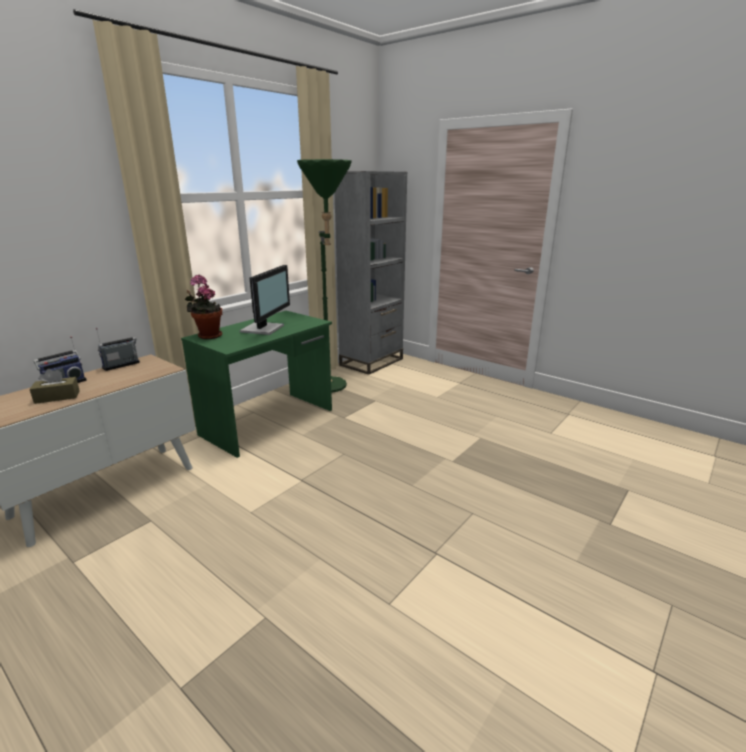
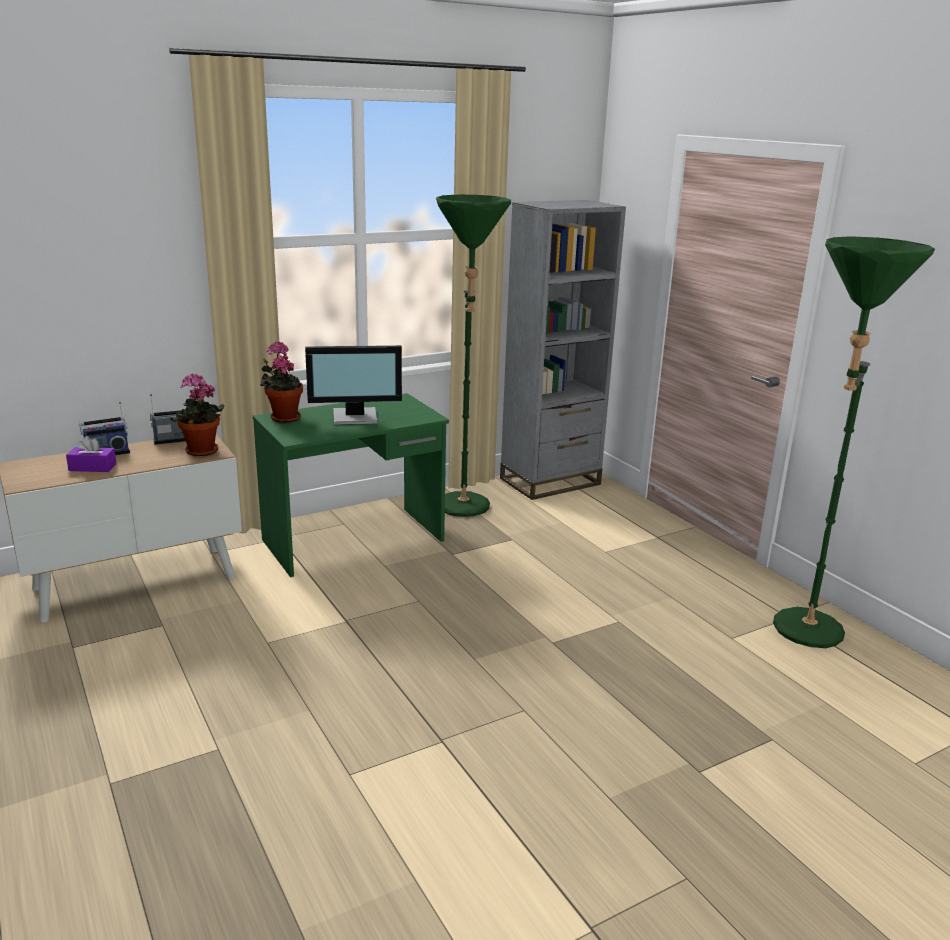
camera: 20 degrees right, 0 degrees up
brown tissue box [30,369,80,404] -> purple tissue box [66,436,117,472]
monitor [240,265,290,335] -> monitor turned 45 degrees clockwise [305,345,402,425]
none -> potted plant [171,374,224,456]
none -> green floor lamp [773,236,935,648]

